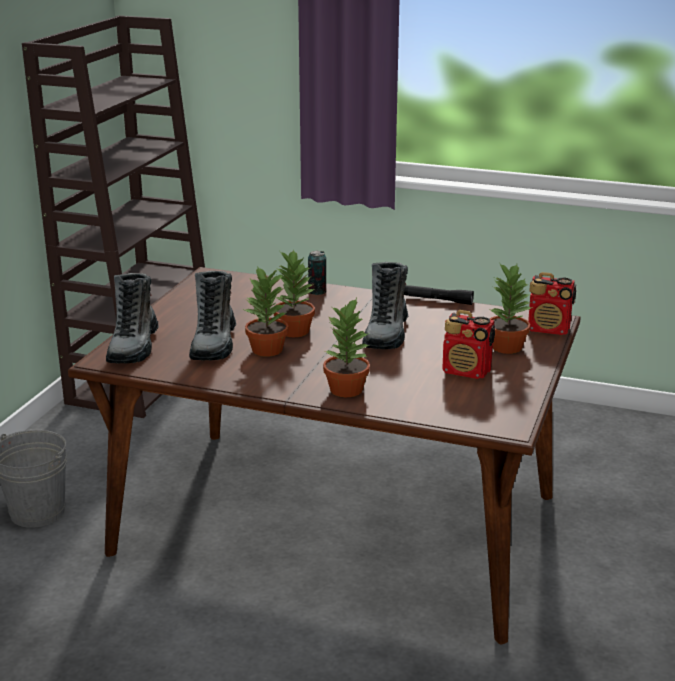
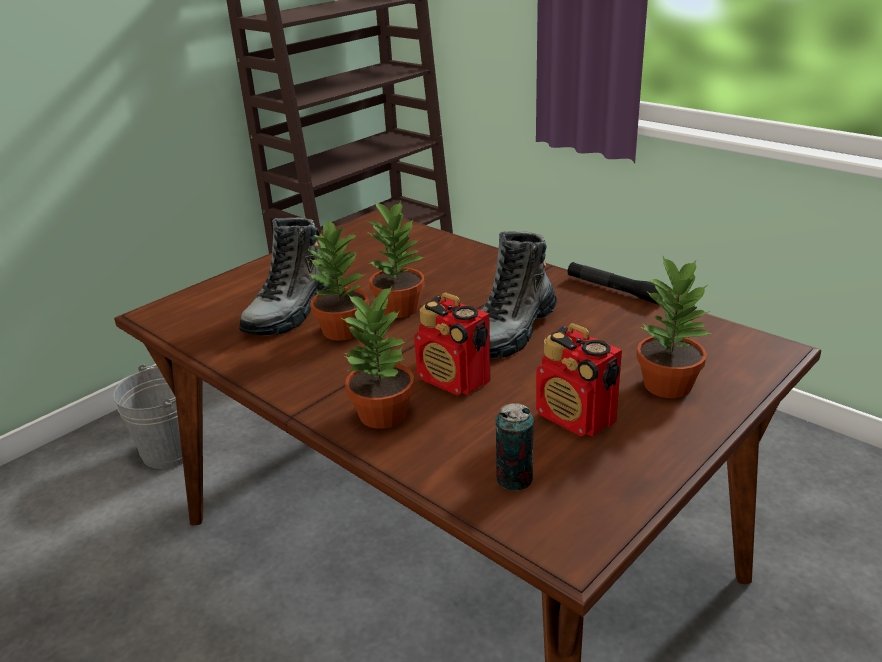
camera: 25 degrees right, 5 degrees up
boot [106,273,159,363] -> none
can [308,250,326,295] -> can moved to [495,403,534,491]
radio [528,272,576,335] -> radio moved to [414,292,490,395]

